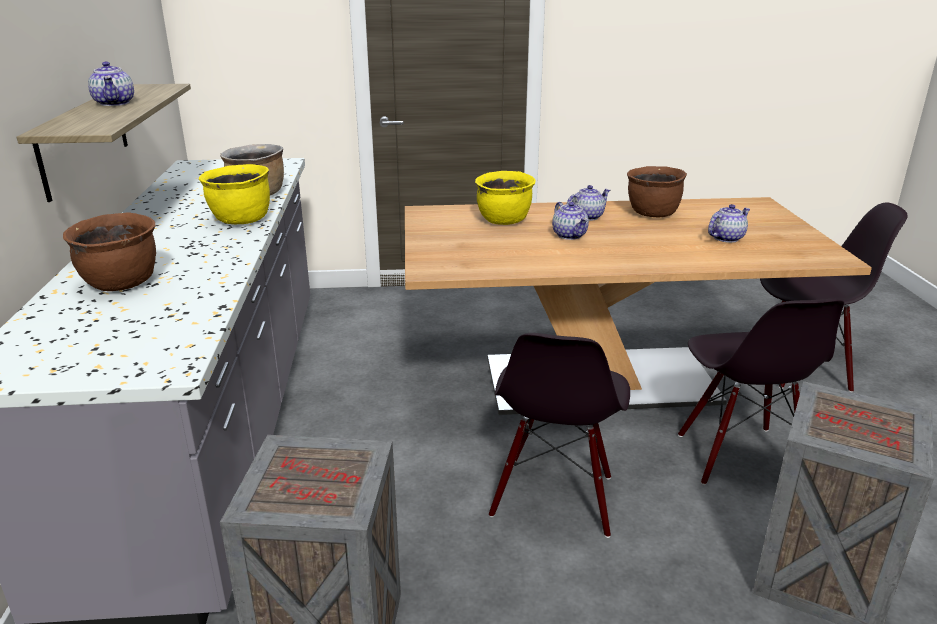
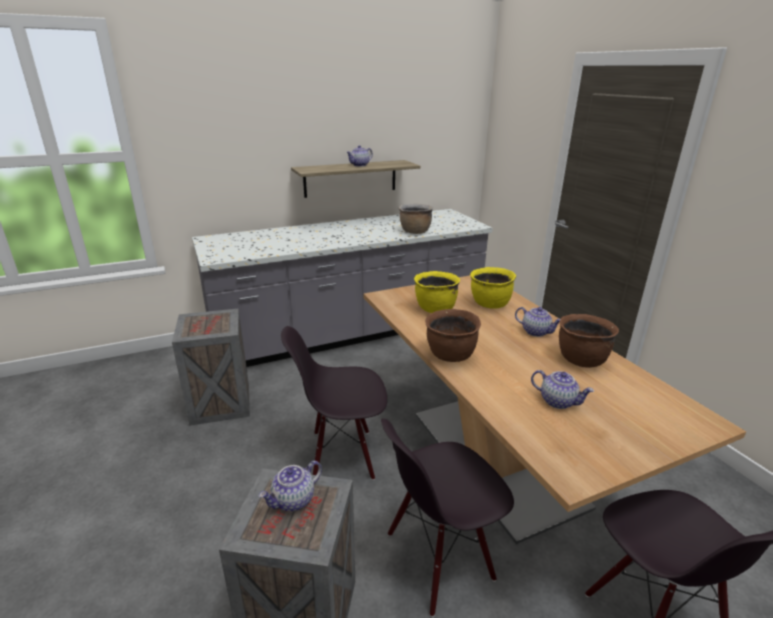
camera: 70 degrees right, 0 degrees up
brown cooking pot [63,212,156,291] -> brown cooking pot moved to [425,309,481,362]
yellow cooking pot [199,164,270,224] -> yellow cooking pot moved to [414,271,460,313]
teapot [552,202,589,240] -> teapot moved to [259,461,322,511]

